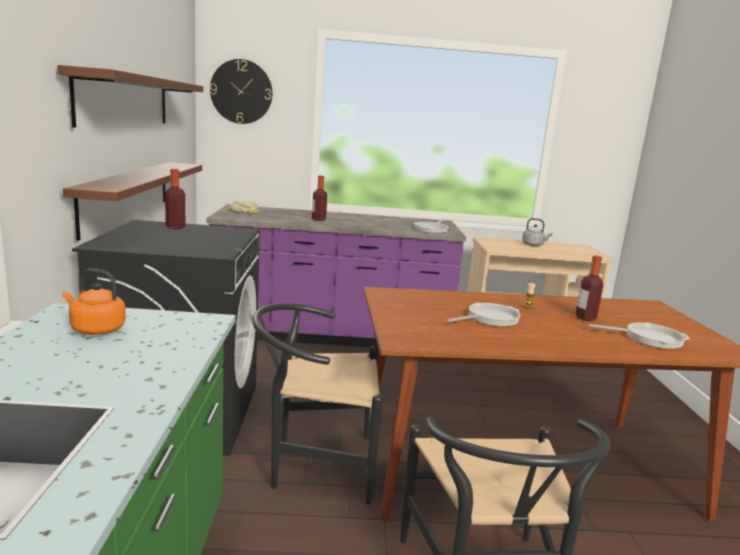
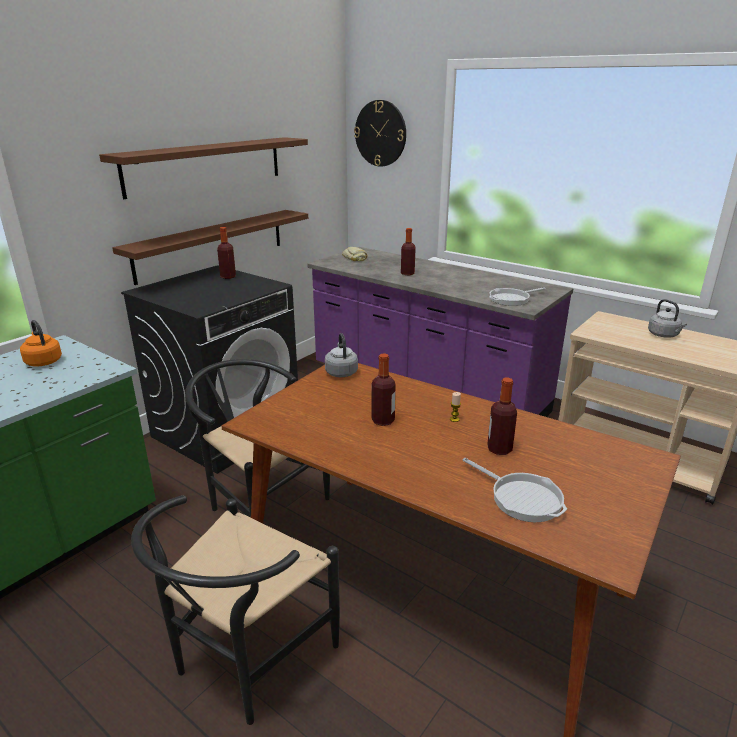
camera: 40 degrees right, 10 degrees up
frying pan [446,303,520,327] -> bottle [372,353,396,426]
none -> grey kettle [325,333,358,377]

